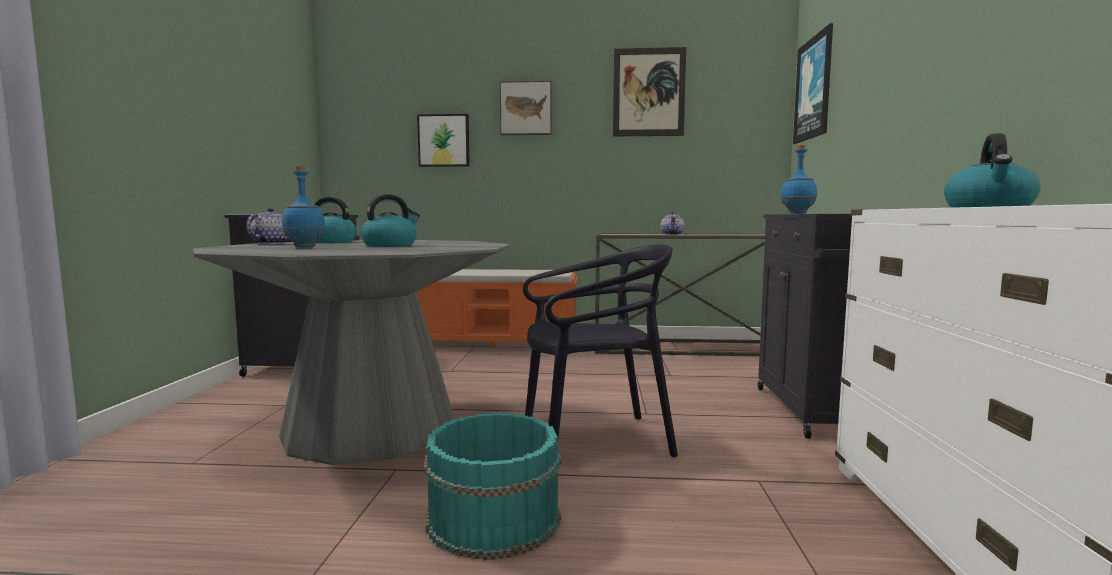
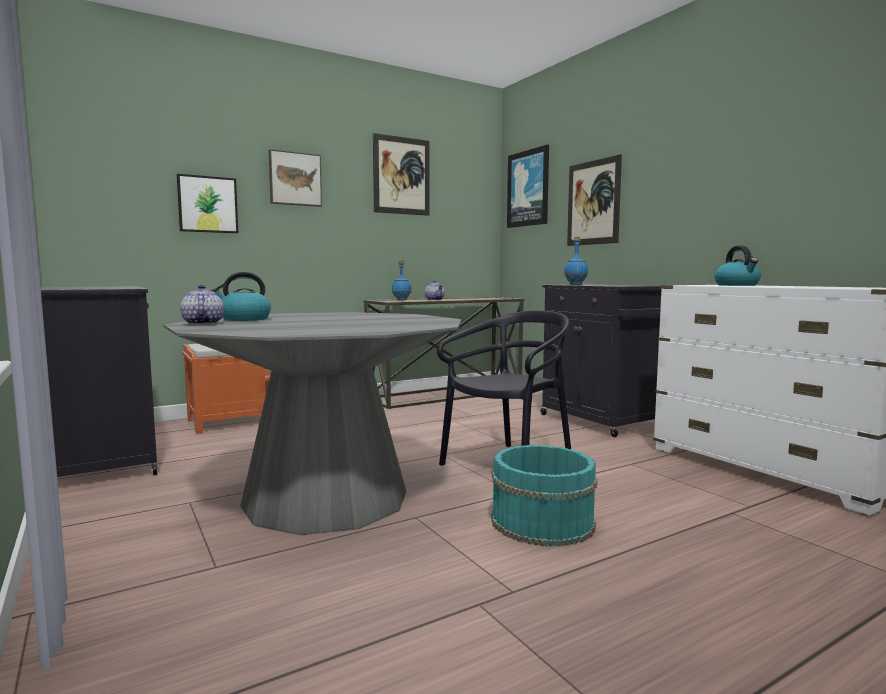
camera: 35 degrees left, 0 degrees up
blue bottle [282,166,326,247] -> blue bottle moved to [392,260,411,301]
kettle [361,194,420,247] -> none
none -> picture [567,154,622,246]

